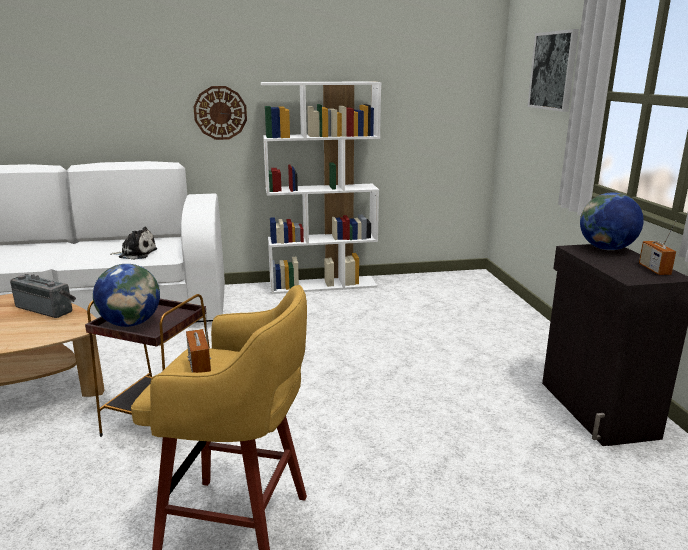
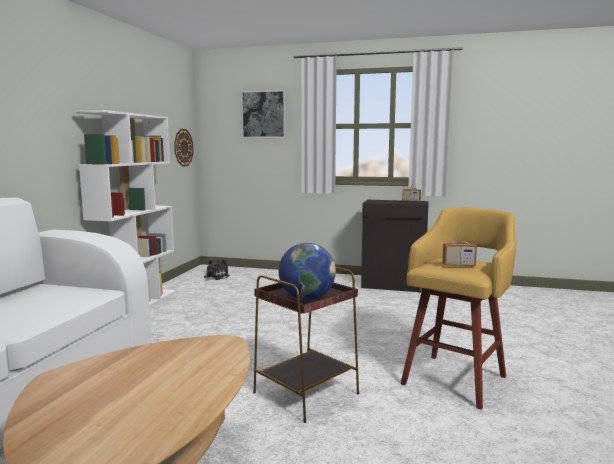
camera: 65 degrees left, 10 degrees down
radio [10,274,76,318] -> none
plush toy [110,227,157,260] -> plush toy moved to [204,259,230,281]
wall clock [193,86,247,140] -> wall clock moved to [174,129,194,167]
globe [580,192,644,250] -> none

